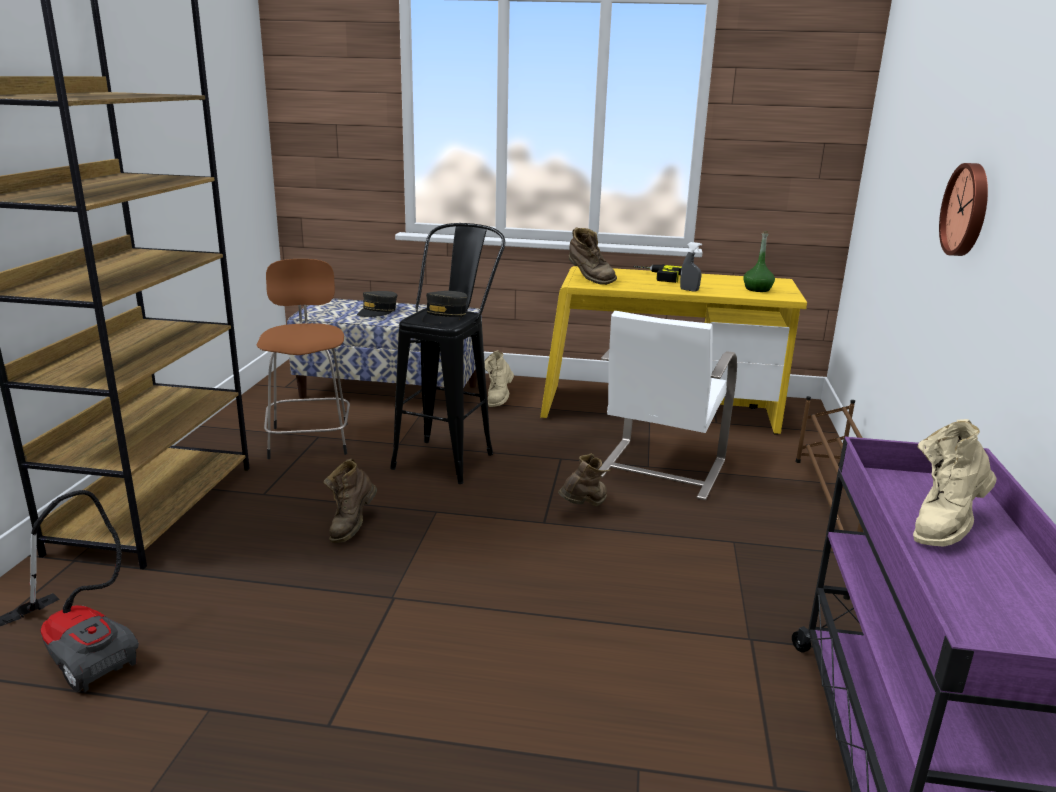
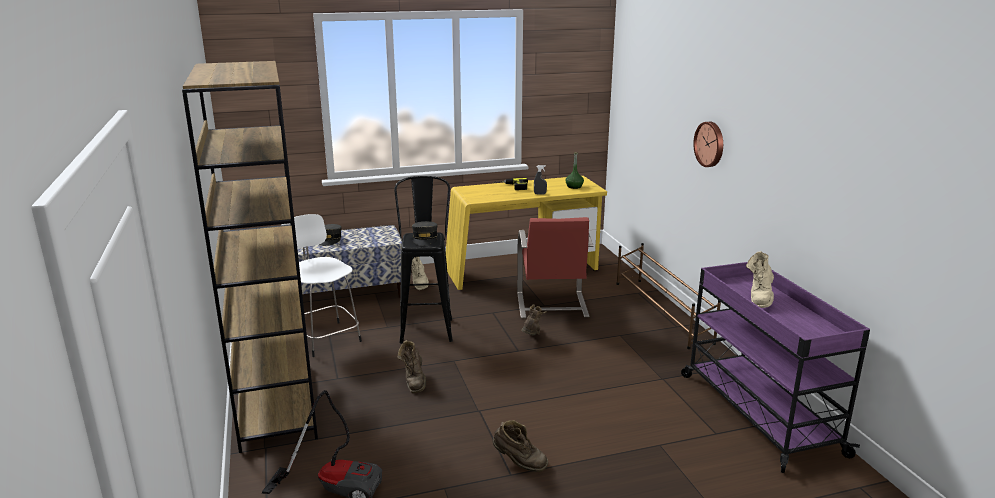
camera: 25 degrees left, 0 degrees up
brown stool [257,259,350,459] -> white stool [282,214,362,357]
brown boot [569,227,617,285] -> brown boot moved to [493,420,548,472]
white chair [598,311,737,500] -> red chair [517,217,594,318]

